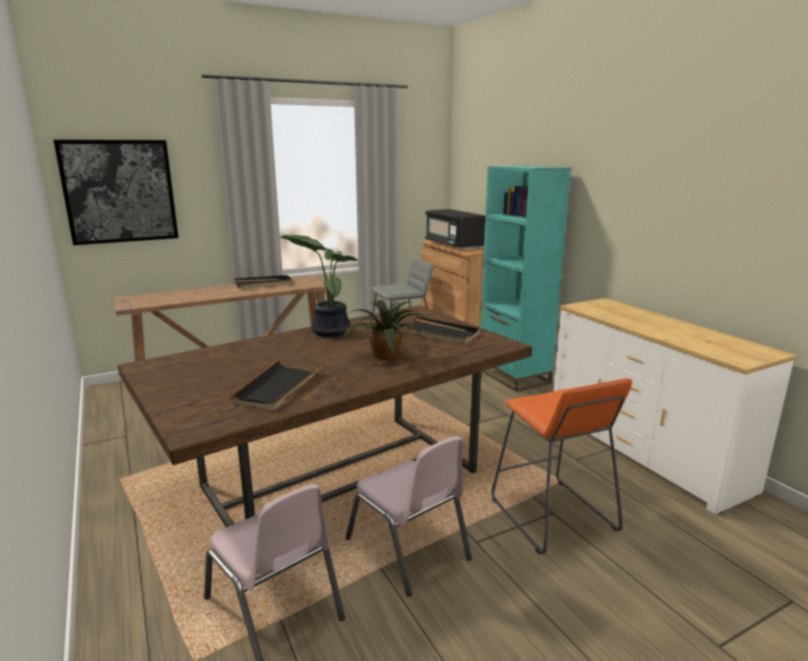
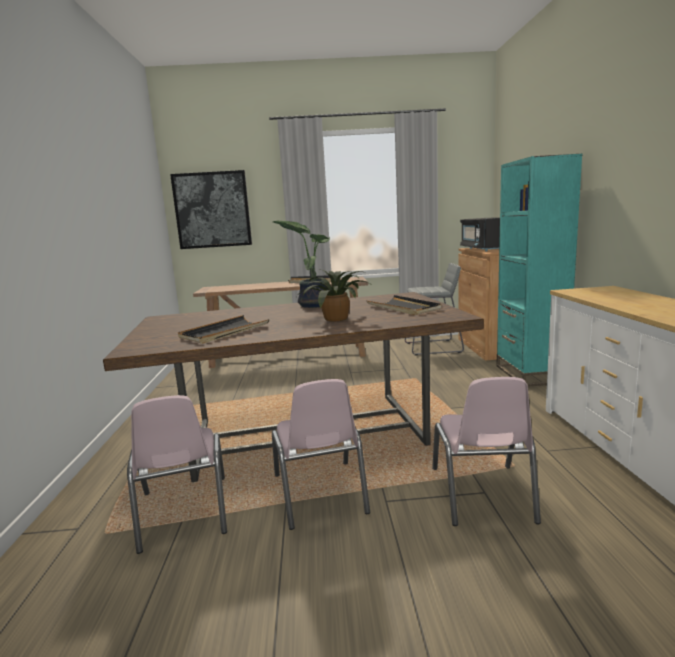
camera: 25 degrees right, 5 degrees down
orange stool [492,378,632,554] -> pink chair [432,377,541,526]

